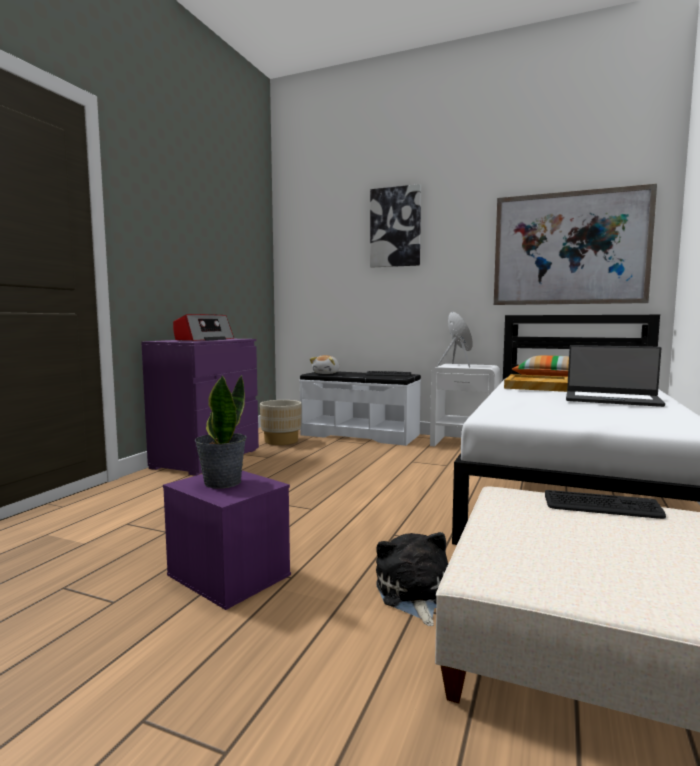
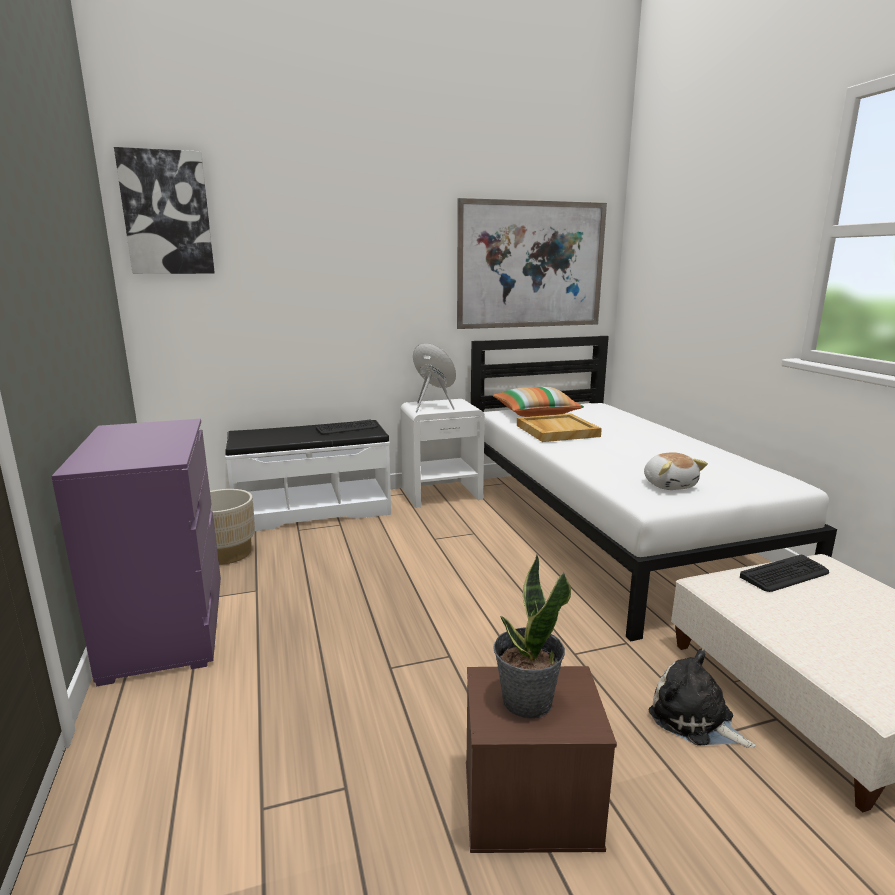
camera: 40 degrees left, 10 degrees up
purple storage box [163,471,291,610] -> brown storage box [466,666,617,853]
radio [173,314,234,341] -> none
plush toy [309,355,340,374] -> plush toy moved to [644,452,708,490]
picture [370,184,421,267] -> picture moved to [114,147,215,274]
laptop [566,345,665,407] -> none

